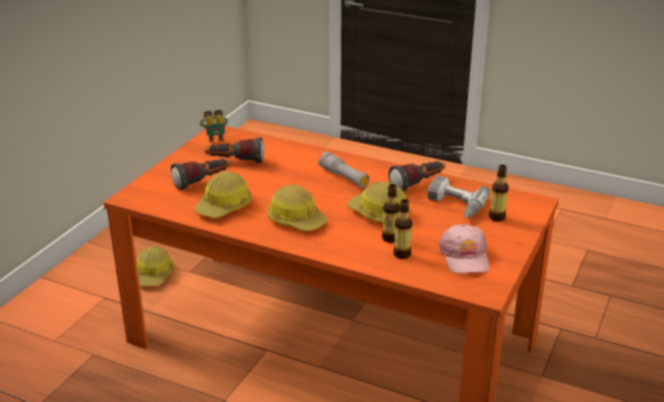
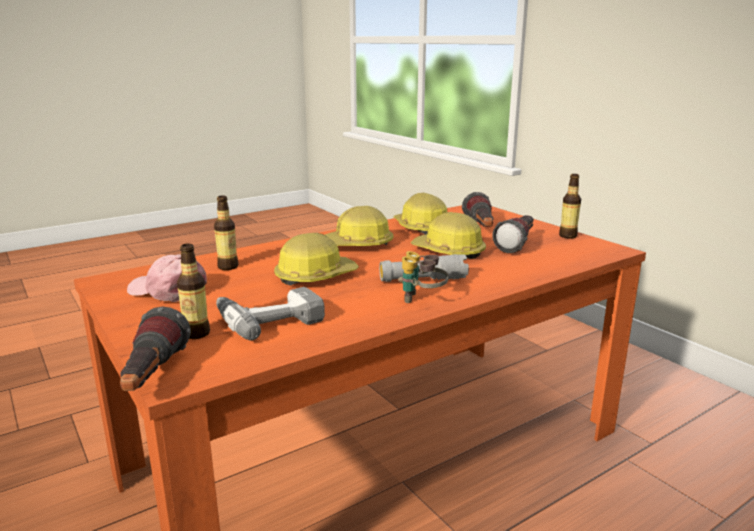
camera: 120 degrees right, 10 degrees down
hard hat [137,247,174,286] -> hard hat moved to [411,212,486,259]
binoculars [200,110,228,142] -> binoculars moved to [398,251,449,303]
bottle [382,184,400,243] -> bottle moved to [559,174,581,239]
flashlight [388,161,445,192] -> flashlight moved to [120,307,191,391]

